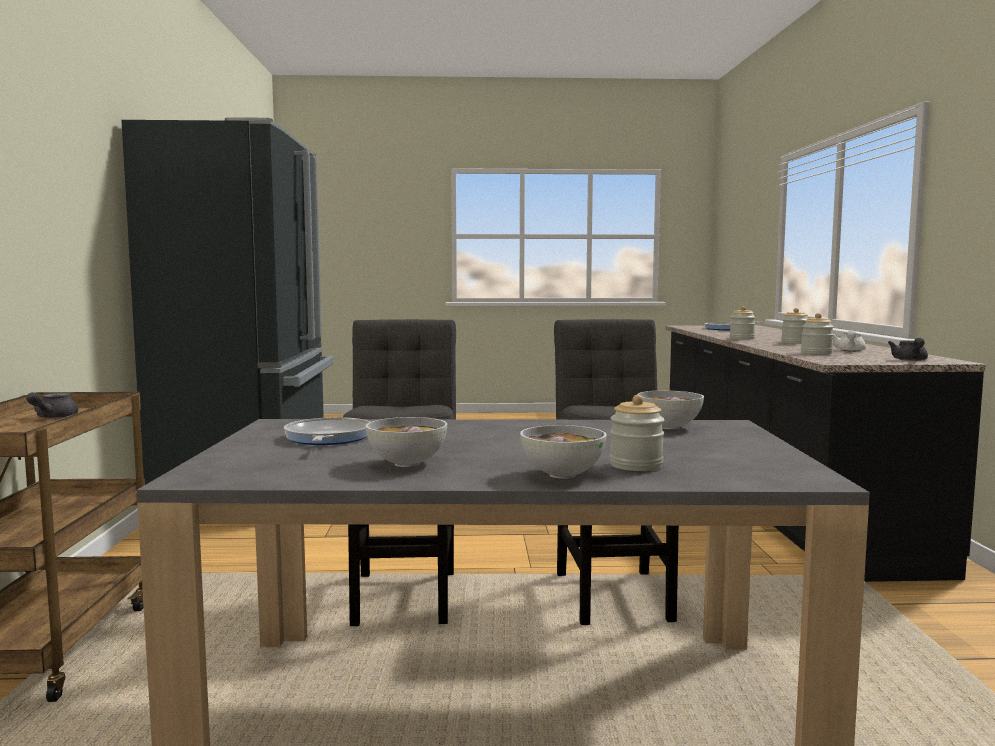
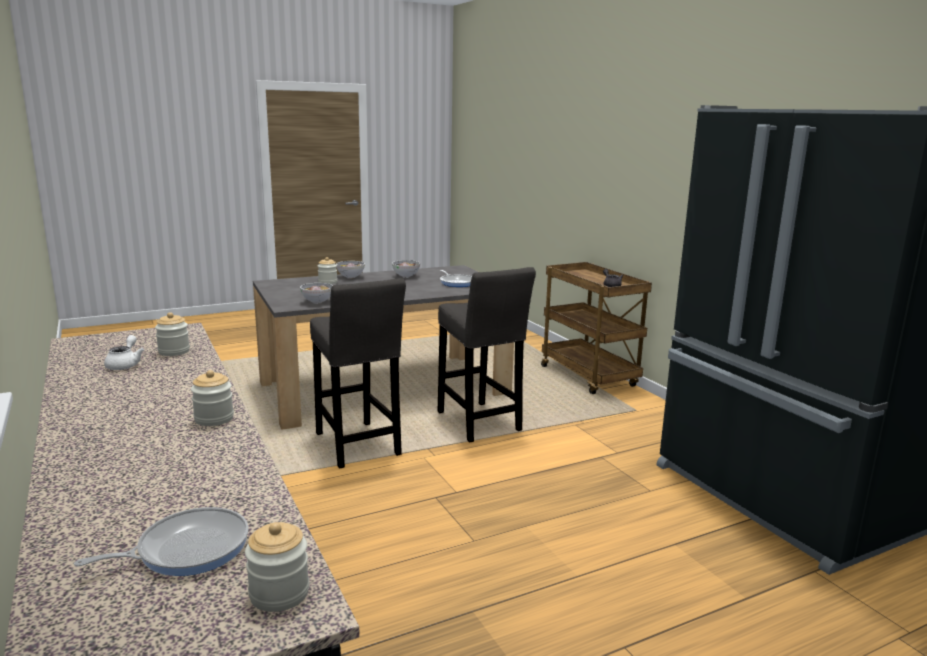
camera: 155 degrees right, 10 degrees up
jar [781,308,808,344] -> jar moved to [245,522,309,612]
grey teapot [888,338,928,361] -> none

